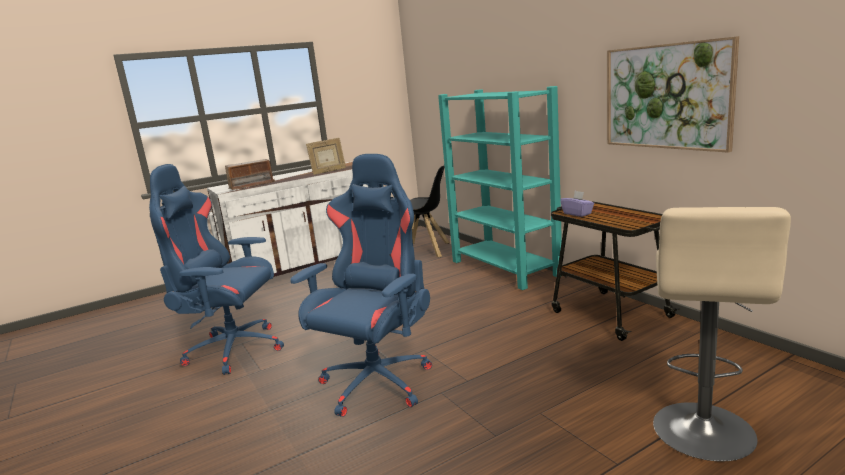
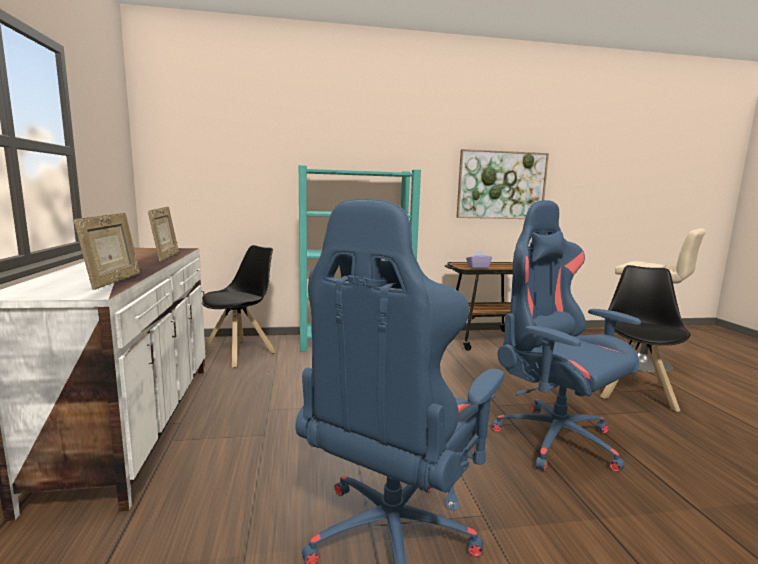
camera: 70 degrees left, 5 degrees down
radio [225,159,275,190] -> picture frame [74,213,140,290]
none -> black chair [600,265,691,412]

